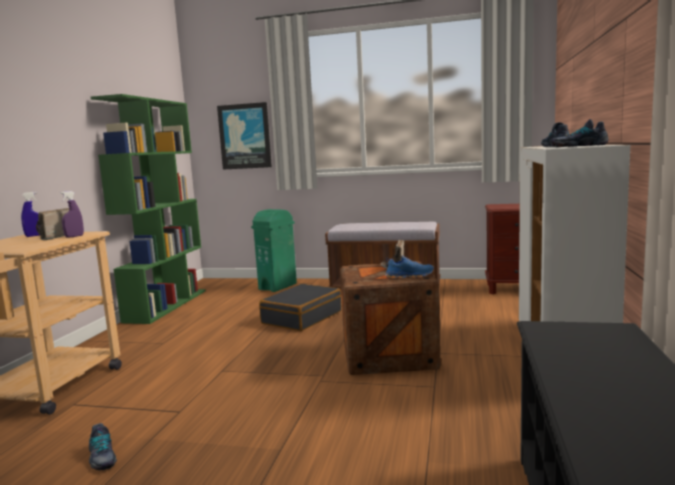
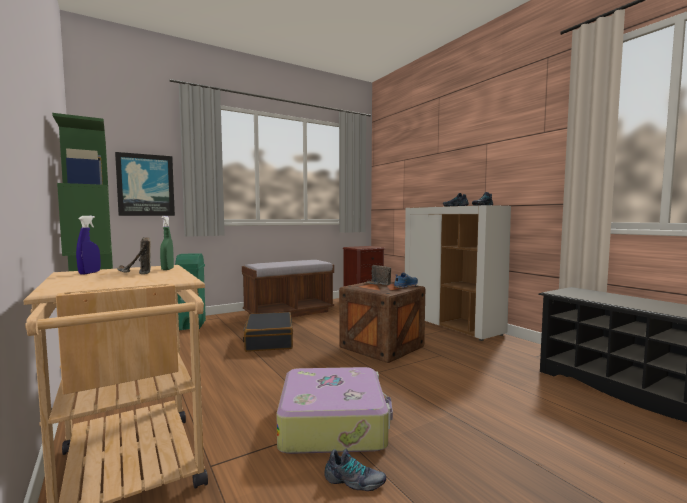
camera: 45 degrees left, 5 degrees down
purple spray bottle [60,191,84,238] -> green spray bottle [160,216,174,270]
none -> suitcase [276,367,393,454]

